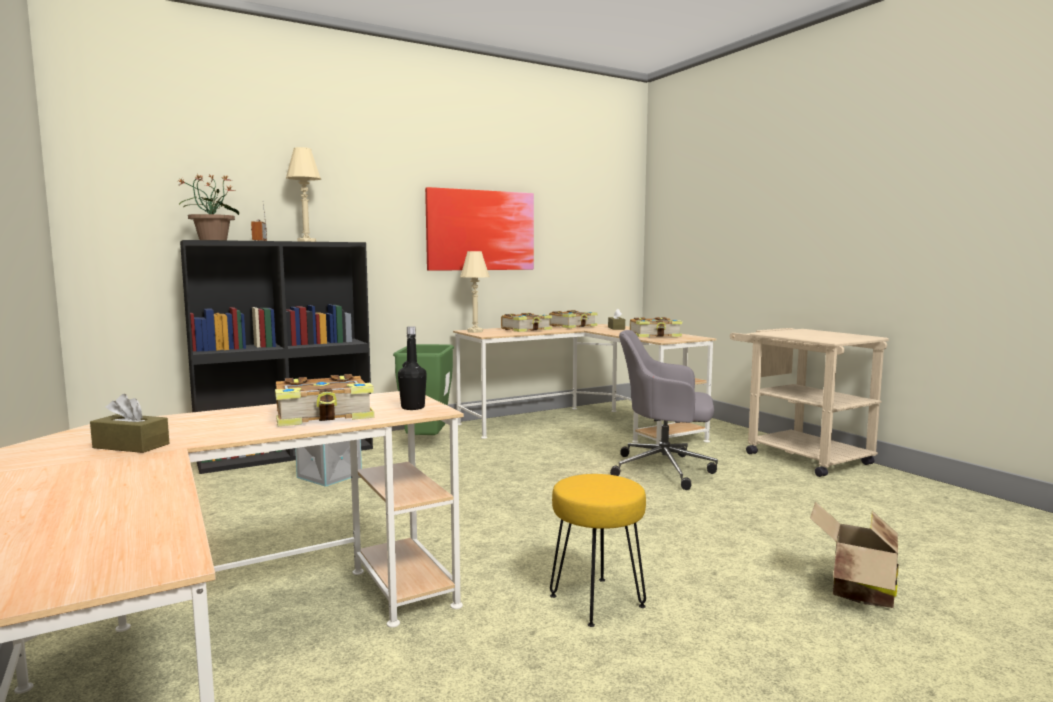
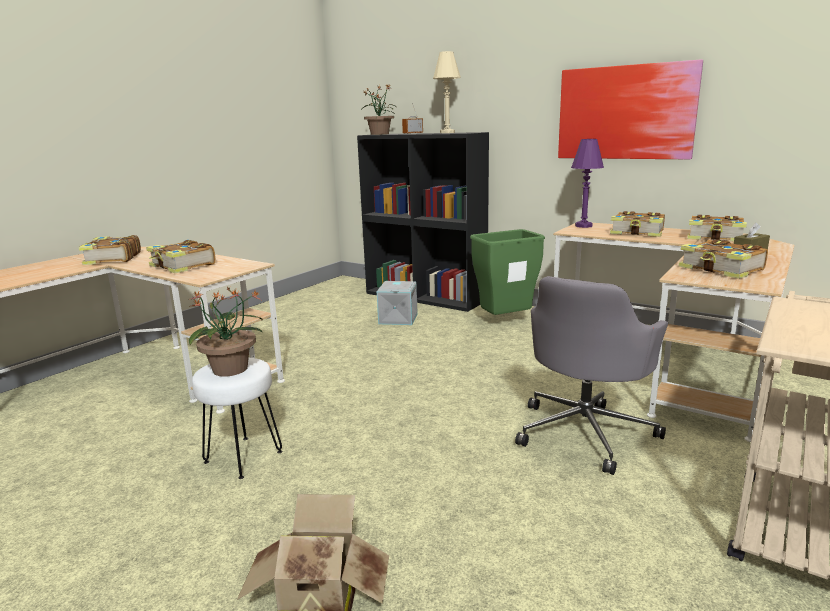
camera: 65 degrees right, 10 degrees up
brown tissue box [90,394,169,453] -> book [79,235,141,265]
black bottle [398,326,427,410] -> none
beige table lamp [460,251,490,333] -> purple table lamp [571,139,604,228]
yellow stool [550,474,646,627] -> white stool [192,358,282,479]
grey office chair [610,330,718,490] -> grey office chair turned 135 degrees counterclockwise [515,276,668,475]
none -> potted plant [189,286,263,377]

